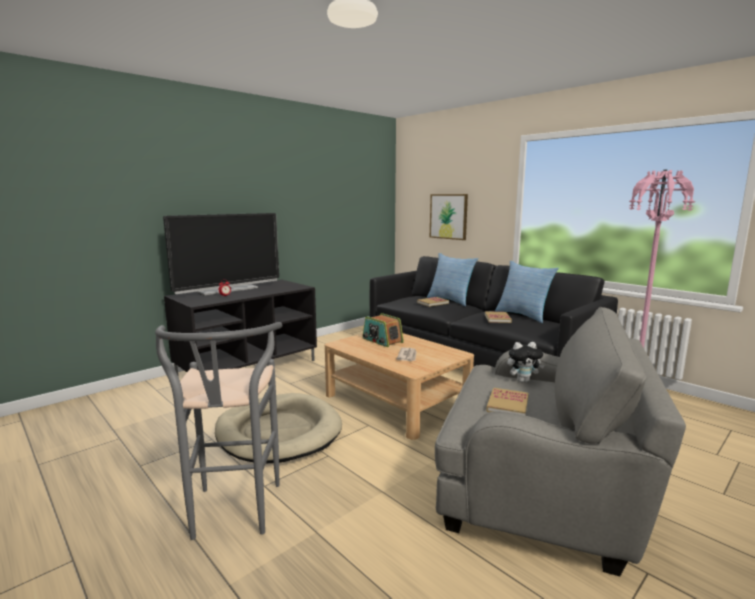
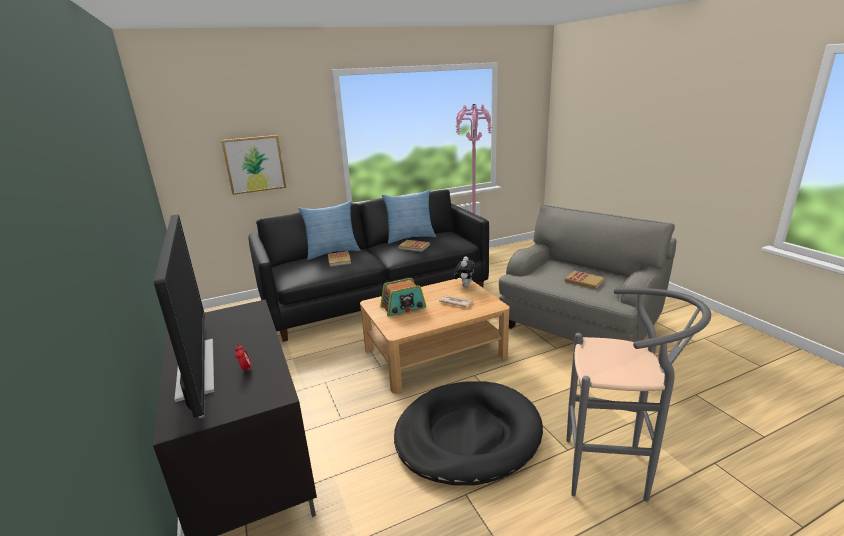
camera: 70 degrees left, 10 degrees up
beige dog bed [215,393,342,463] -> black dog bed [394,381,543,486]
plush toy [507,342,544,382] -> plush toy moved to [454,256,476,287]

